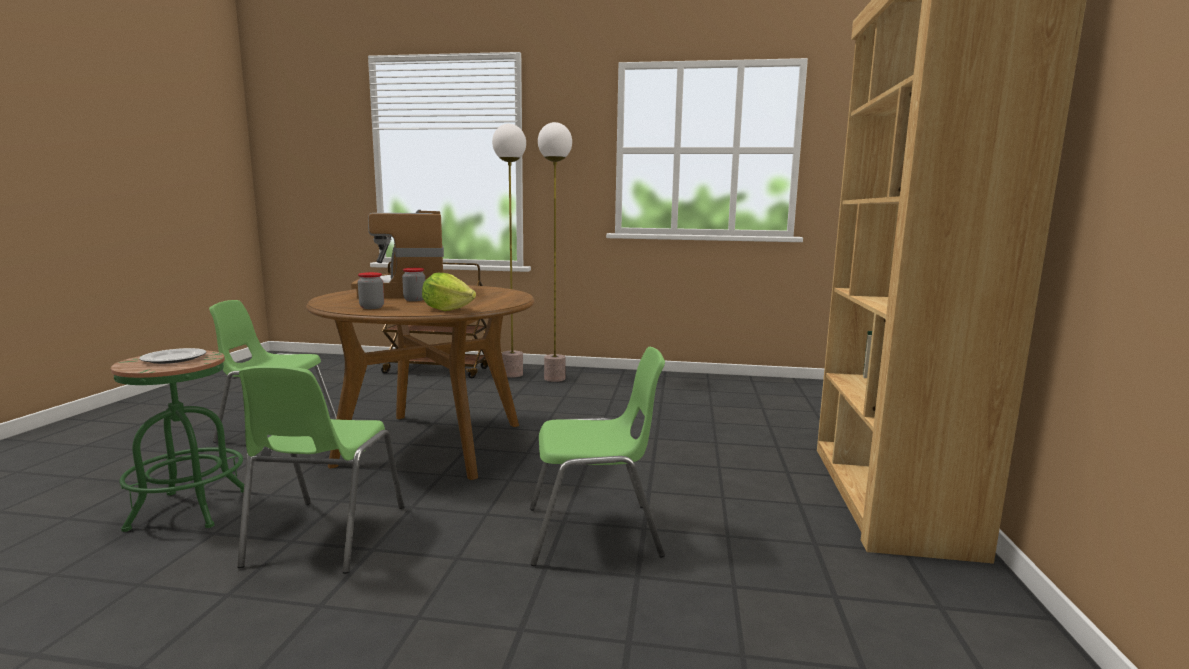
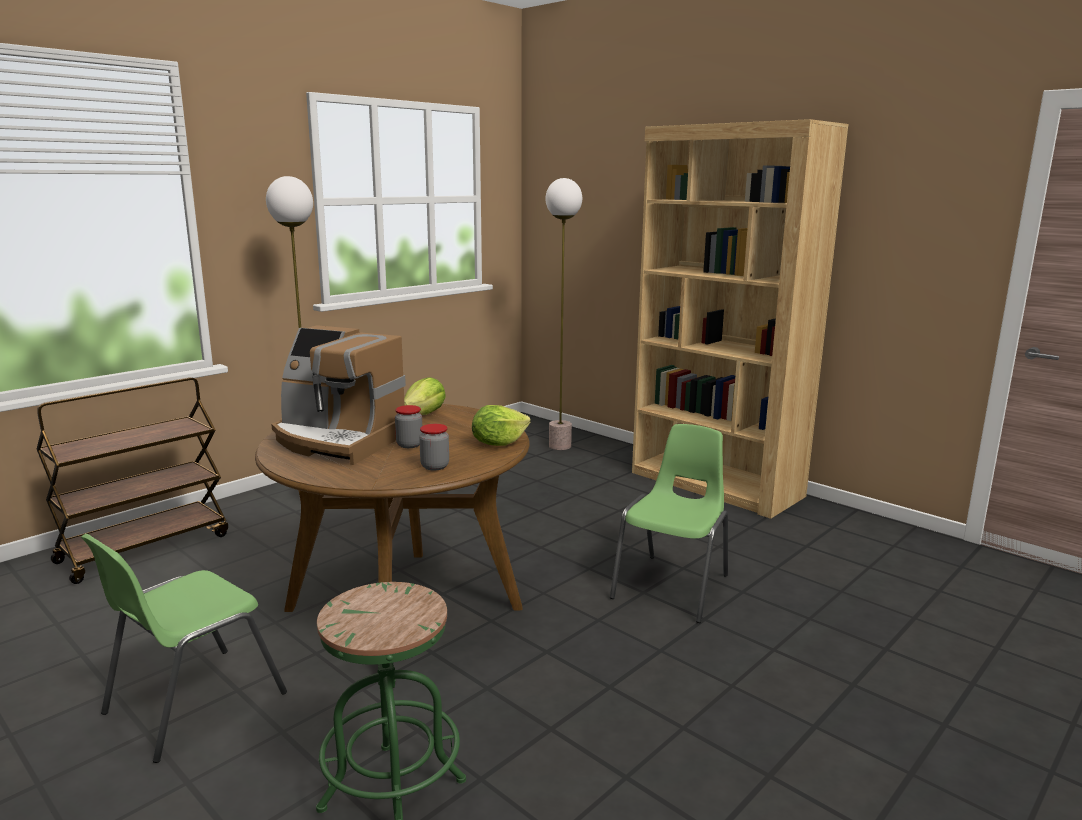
camera: 55 degrees left, 5 degrees up
plate [140,348,206,364] -> none
green chair [237,366,404,574] -> none
floor lamp [492,124,526,378] -> floor lamp moved to [545,178,582,450]
none -> lettuce [404,377,446,415]

